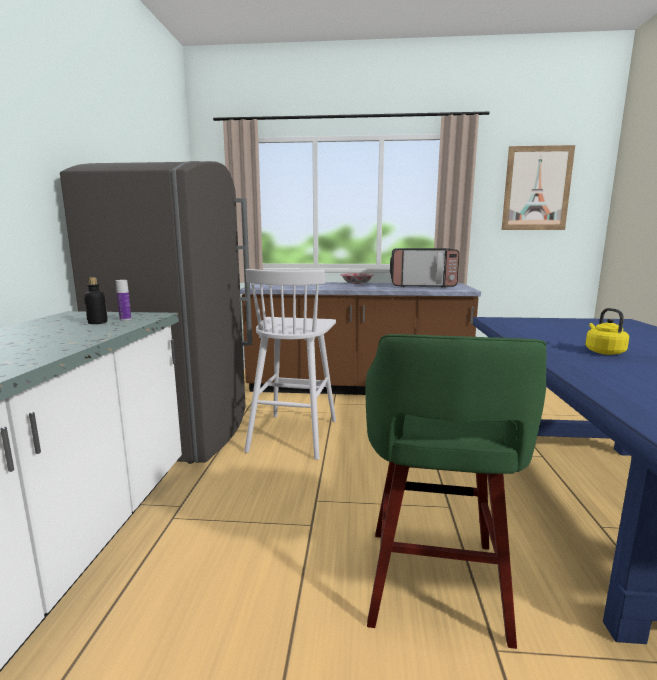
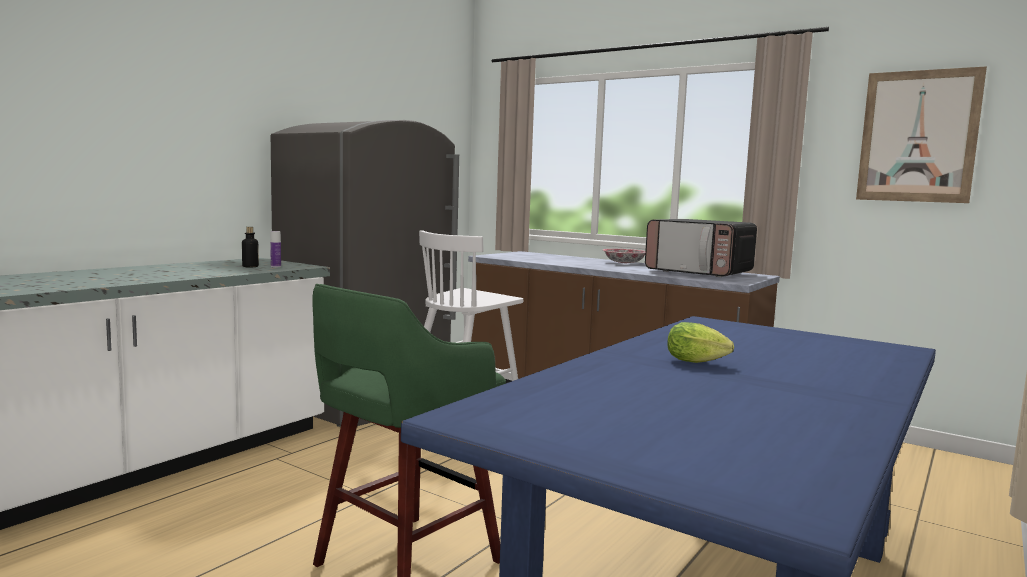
camera: 30 degrees right, 5 degrees down
yellow kettle [585,308,629,355] -> lettuce [667,322,734,363]

